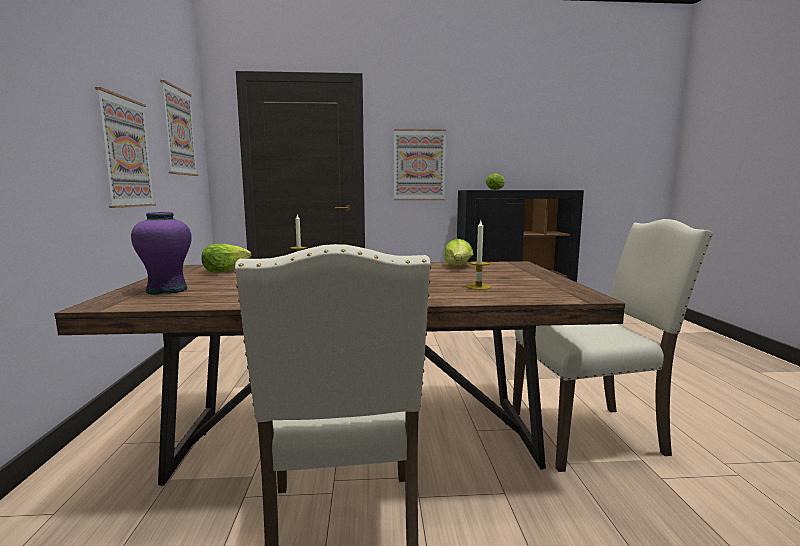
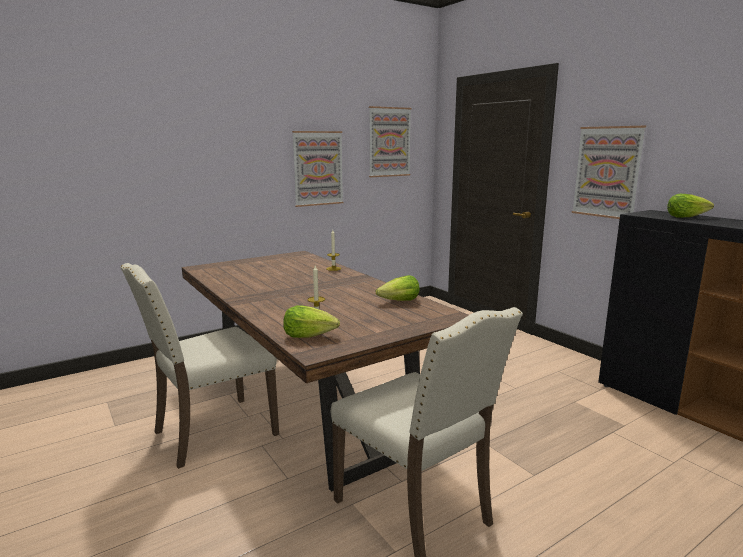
camera: 60 degrees right, 5 degrees up
purple vase [131,212,192,295] -> none
lettuce [202,244,252,273] -> lettuce moved to [283,305,340,338]

